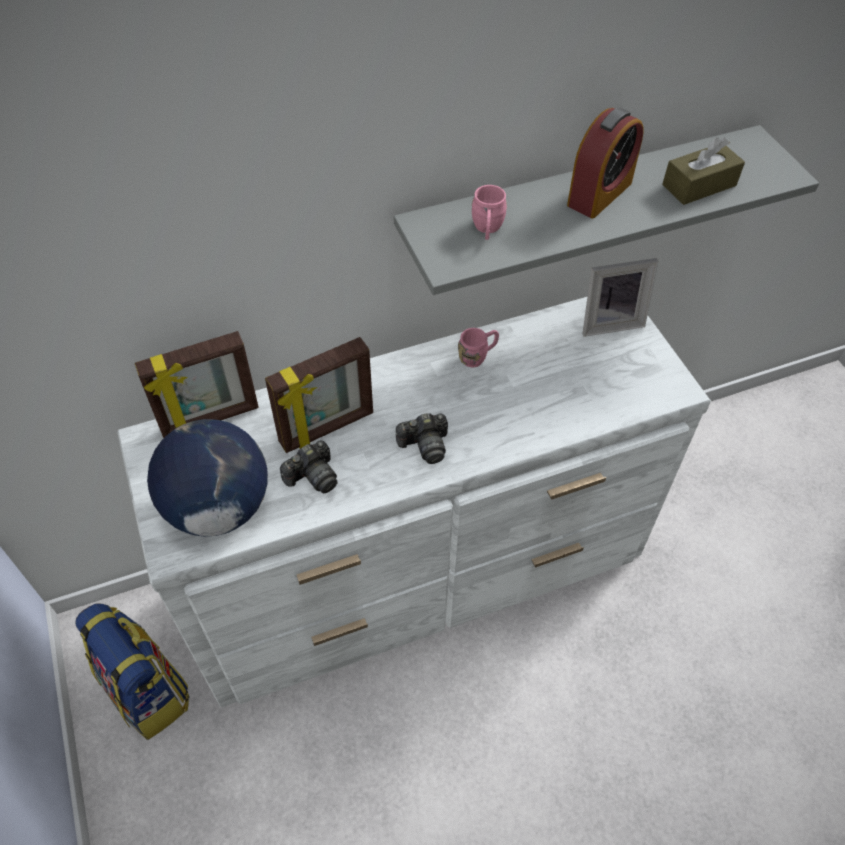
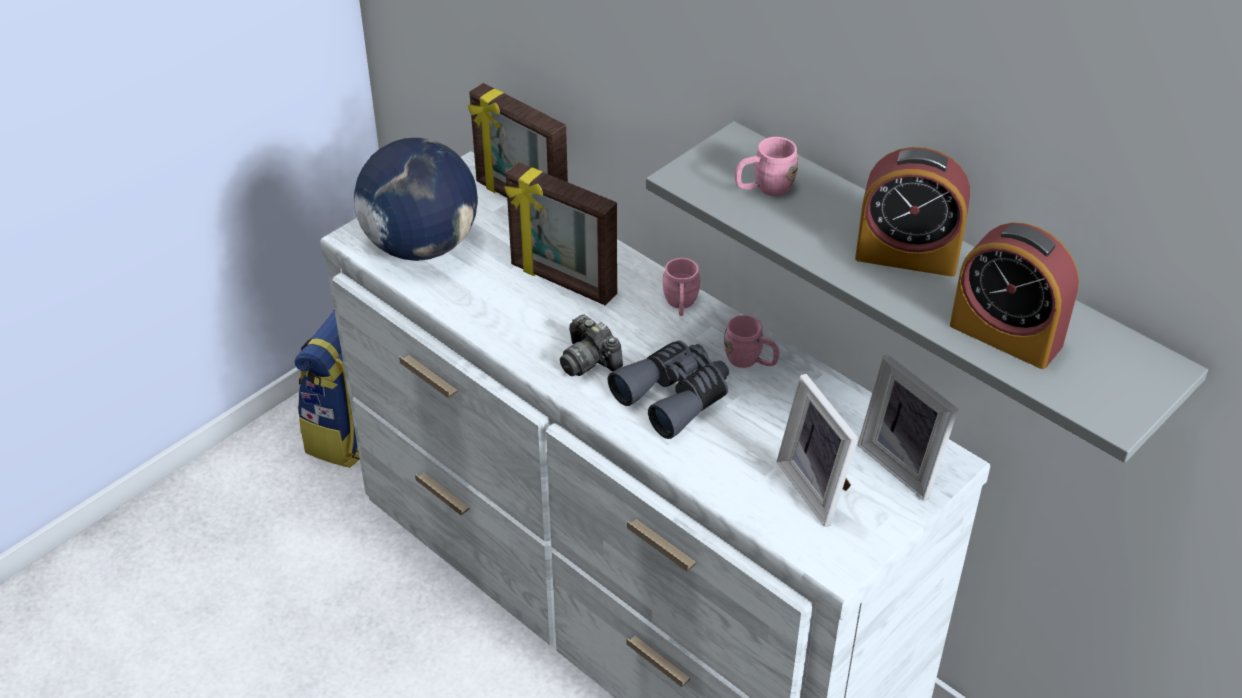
camera: 65 degrees right, 10 degrees down
camera [280,441,337,493] -> none
brown tissue box [662,138,745,205] -> alarm clock [950,222,1079,369]
none -> grey binoculars [607,341,729,439]
none -> pink mug [662,258,701,316]
none -> picture frame [776,374,859,527]

